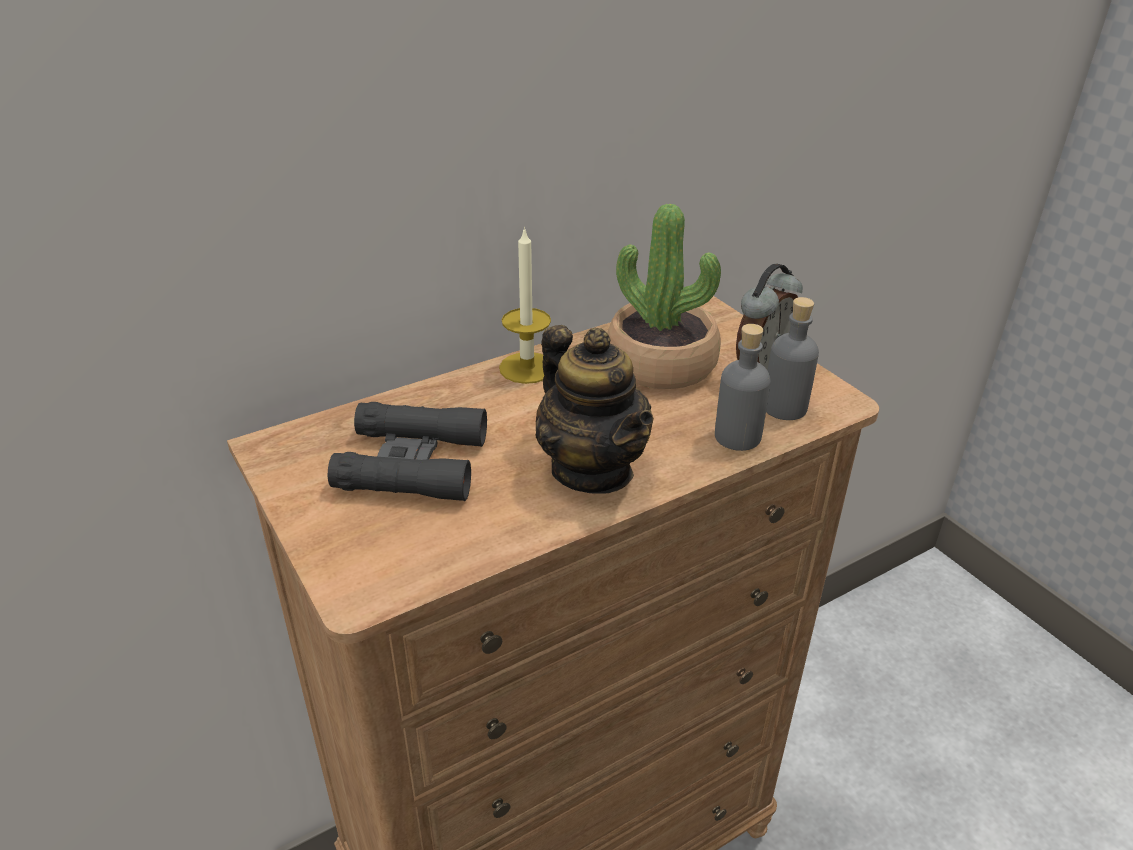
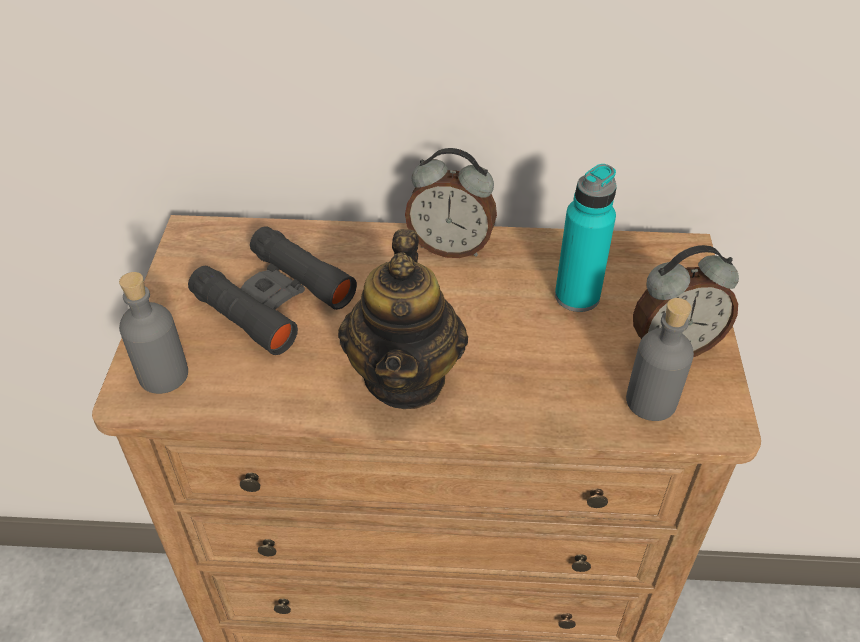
camera: 35 degrees right, 10 degrees up
candle [499,227,551,384] -> alarm clock [405,148,497,258]
potted plant [608,204,721,389] -> turquoise bottle [555,164,617,312]
grey bottle [715,324,771,451] -> grey bottle moved to [119,272,188,394]

